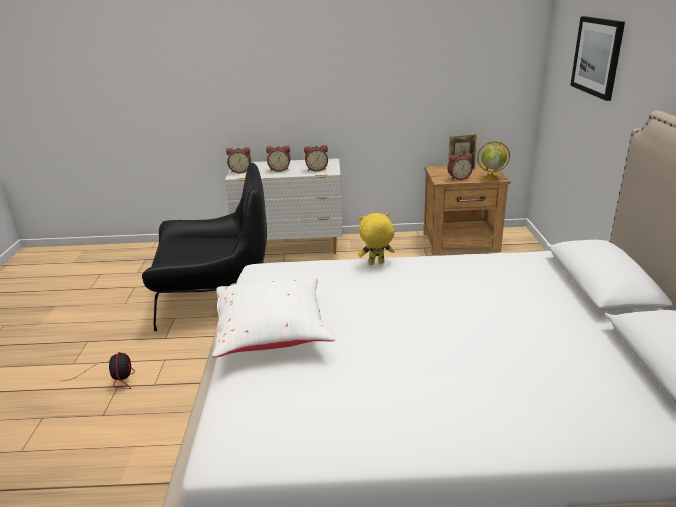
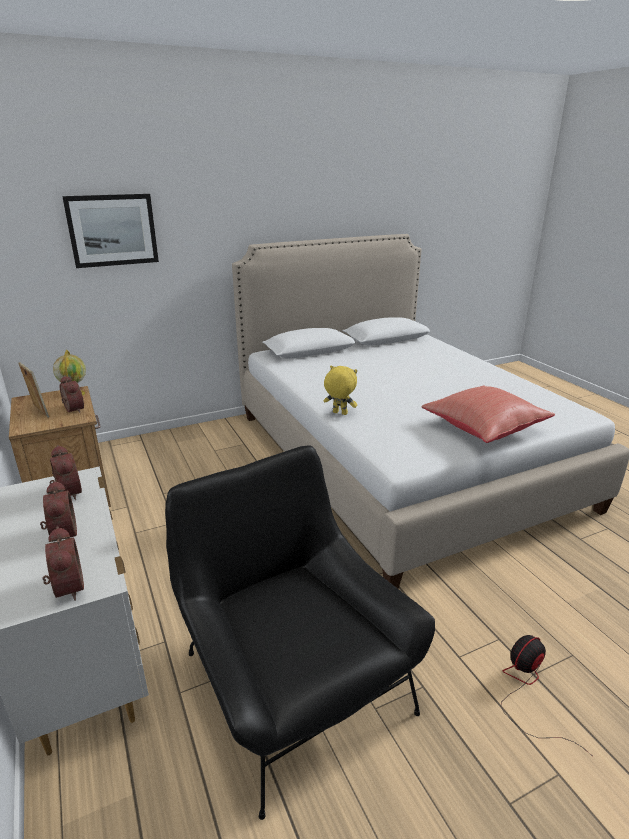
camera: 115 degrees left, 0 degrees up
white pillow [212,278,335,358] -> red pillow [422,385,555,443]
yellow plush toy [358,213,395,265] -> yellow plush toy turned 150 degrees clockwise [324,366,357,415]

